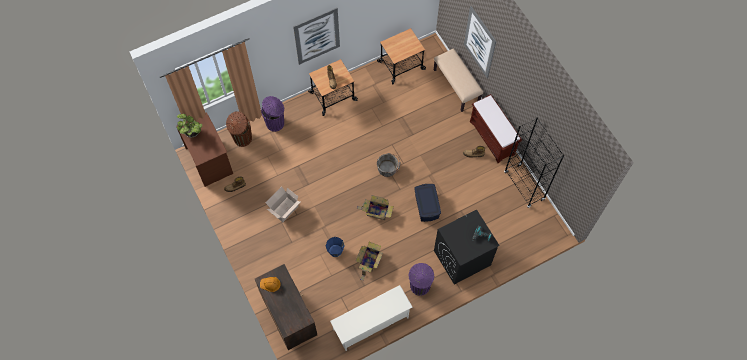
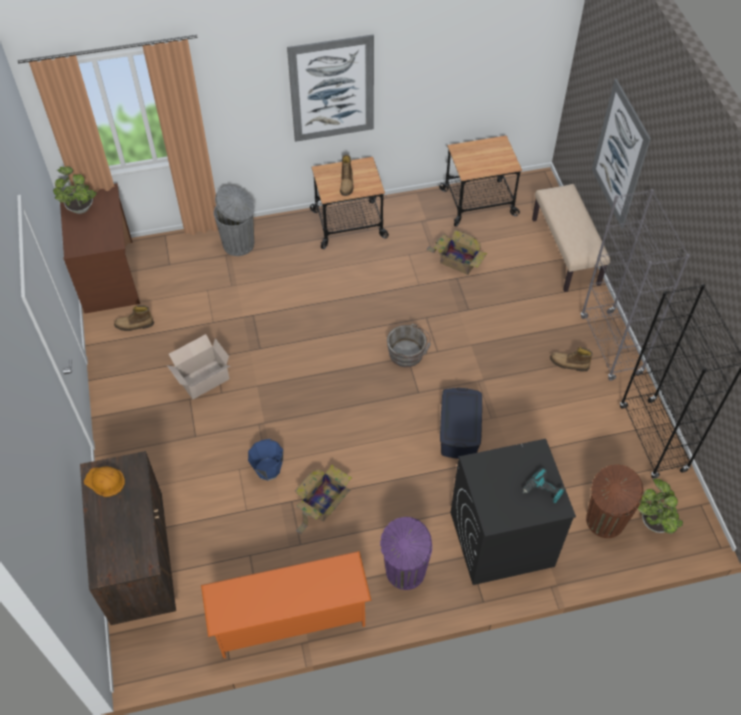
camera: 15 degrees right, 10 degrees down
brown trash can [226,111,252,147] -> brown trash can moved to [586,464,643,538]
purple trash can [261,96,284,132] -> grey trash can [214,186,255,256]
white shoe rack [330,285,412,351] -> orange shoe rack [201,551,371,658]
cardboard box [357,195,394,220] -> cardboard box moved to [426,229,487,275]
brown bench [470,94,522,163] -> grey bookcase [581,189,690,381]
none -> potted plant [638,479,683,534]

